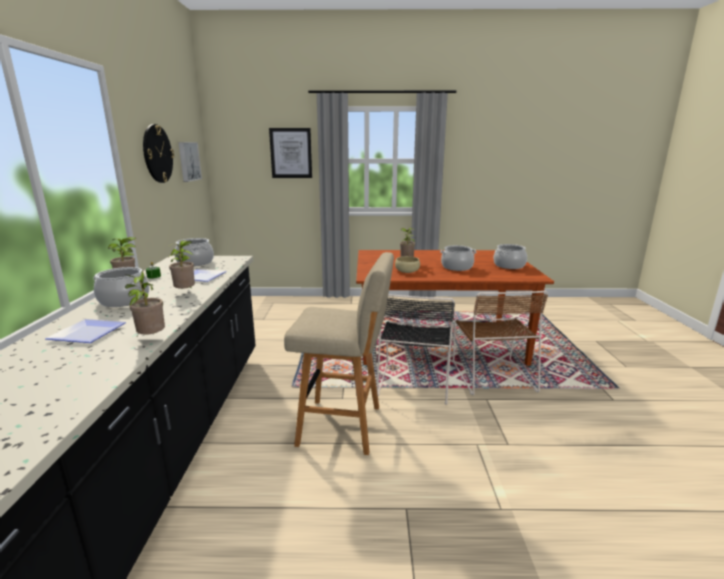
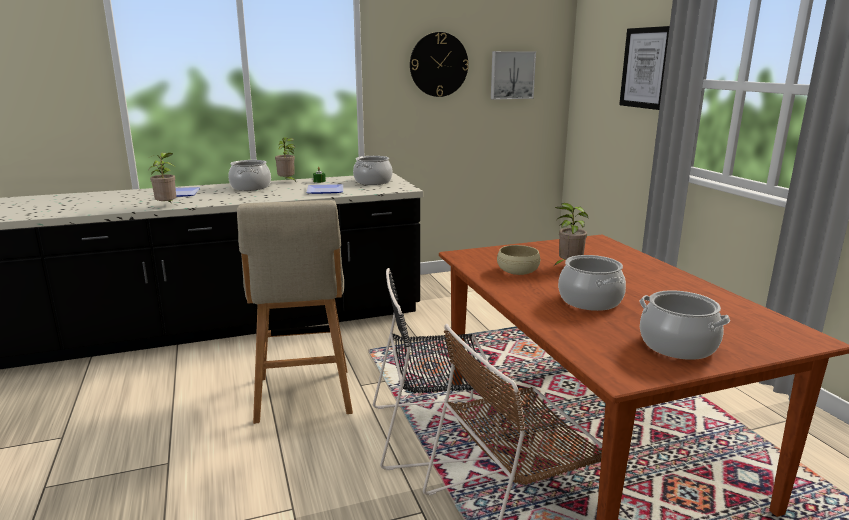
camera: 70 degrees right, 0 degrees up
potted plant [167,240,195,289] -> none

